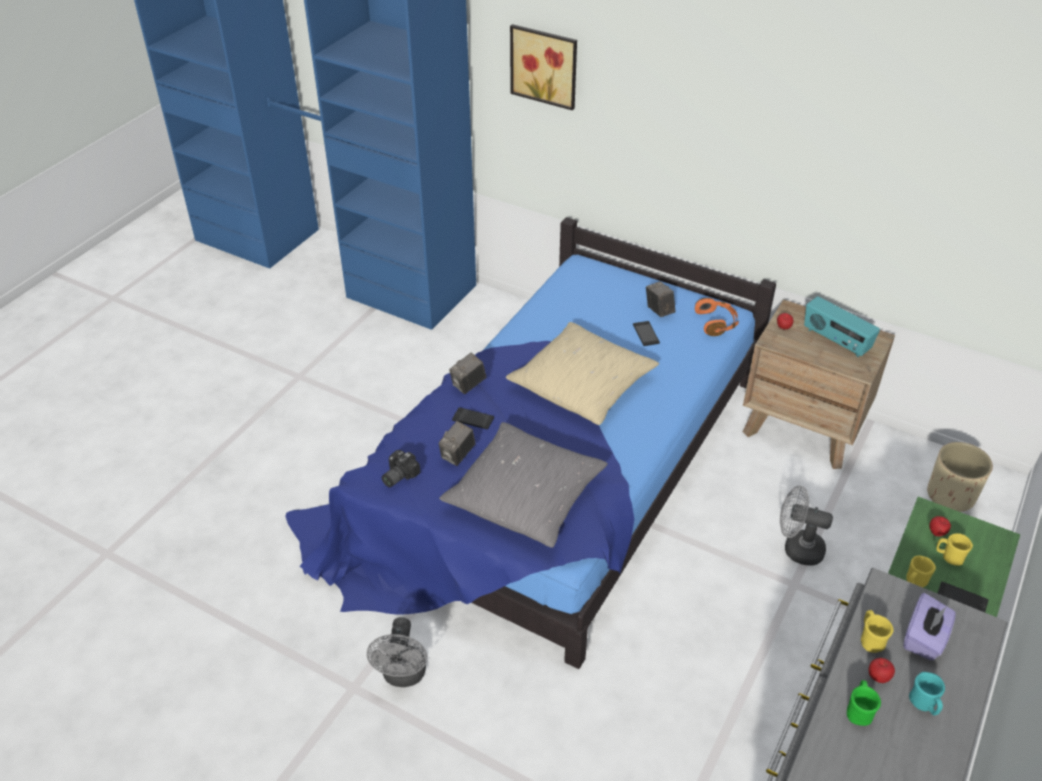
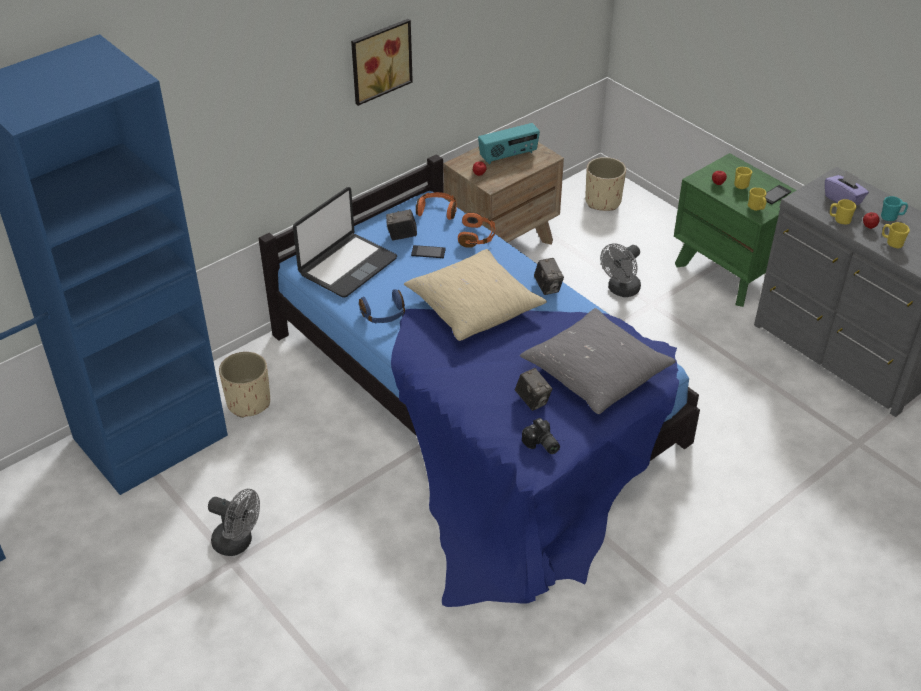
camera: 70 degrees left, 0 degrees up
grey fan [367,617,427,687] -> grey fan moved to [208,489,260,556]
camera [449,353,486,394] -> camera moved to [534,258,564,295]
phone [452,407,494,429] -> none
picture [510,24,577,110] -> picture moved to [351,19,413,106]
green mug [847,680,881,726] -> yellow mug [882,222,910,248]
none -> beige planter [219,352,270,418]
none -> laptop [293,187,397,298]
none -> blue headphones [359,289,405,323]
none -> orange headphones [458,212,495,248]

